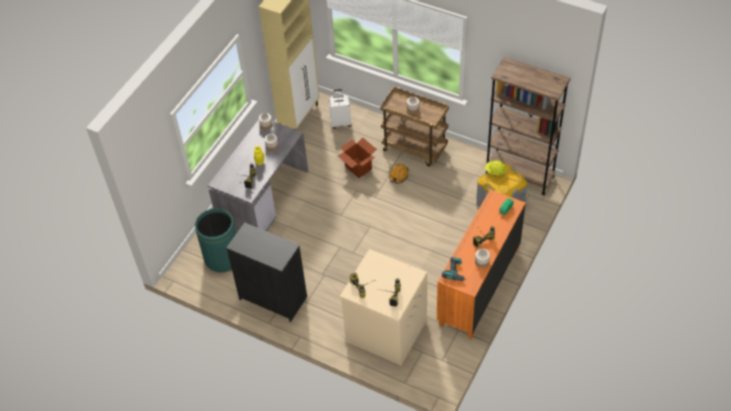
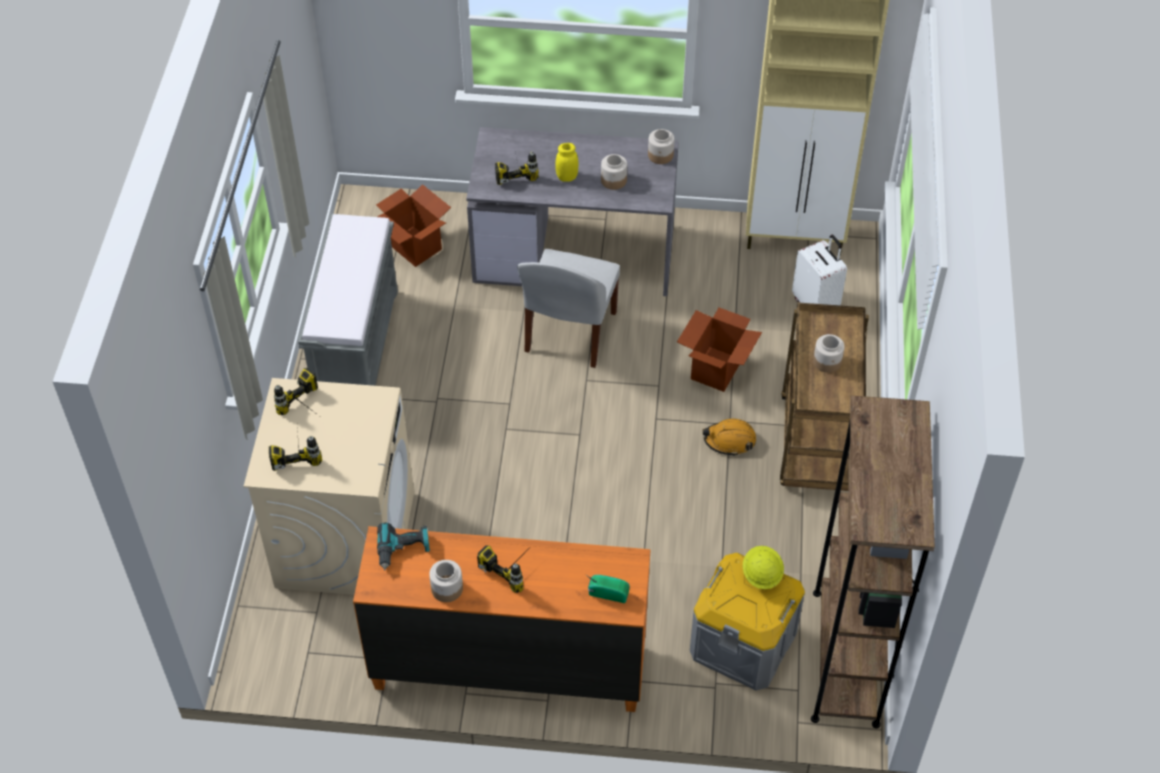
camera: 65 degrees right, 0 degrees up
green trash can [195,208,236,273] -> cardboard box [376,184,451,267]
black dresser [226,222,307,322] -> grey bench [298,214,398,386]
none -> white chair [517,249,620,368]

